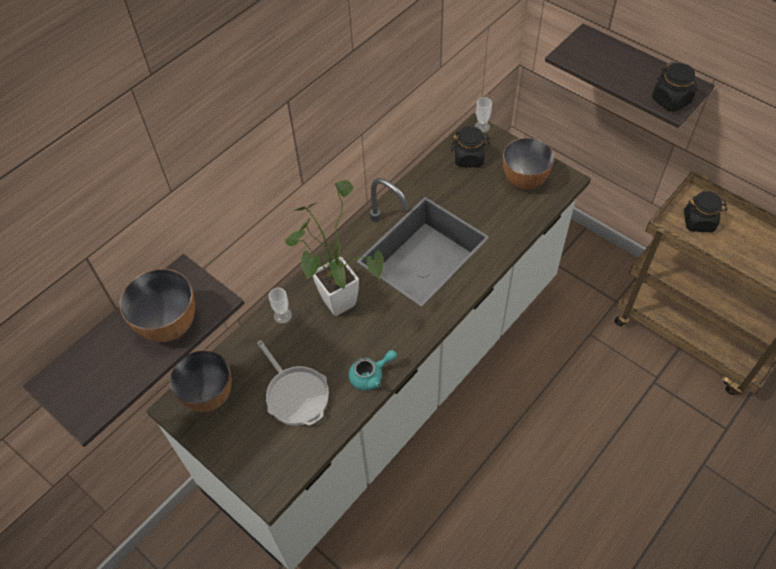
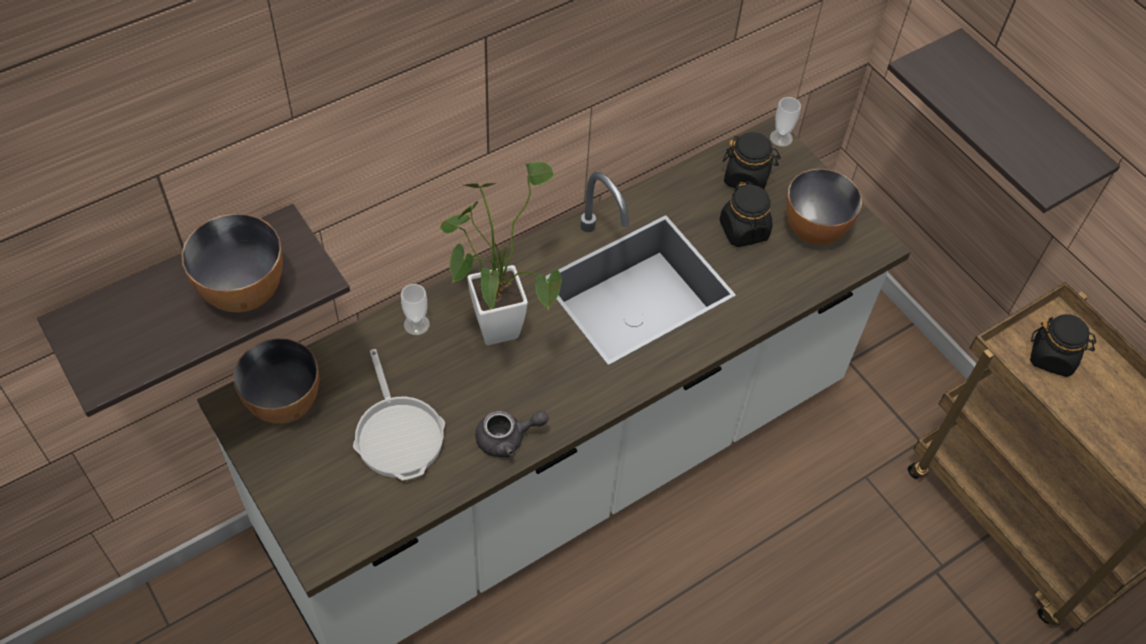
camera: 10 degrees right, 0 degrees up
turquoise teapot [349,350,397,391] -> grey teapot [476,411,549,458]
black jar [652,62,697,112] -> black jar moved to [719,181,773,247]

